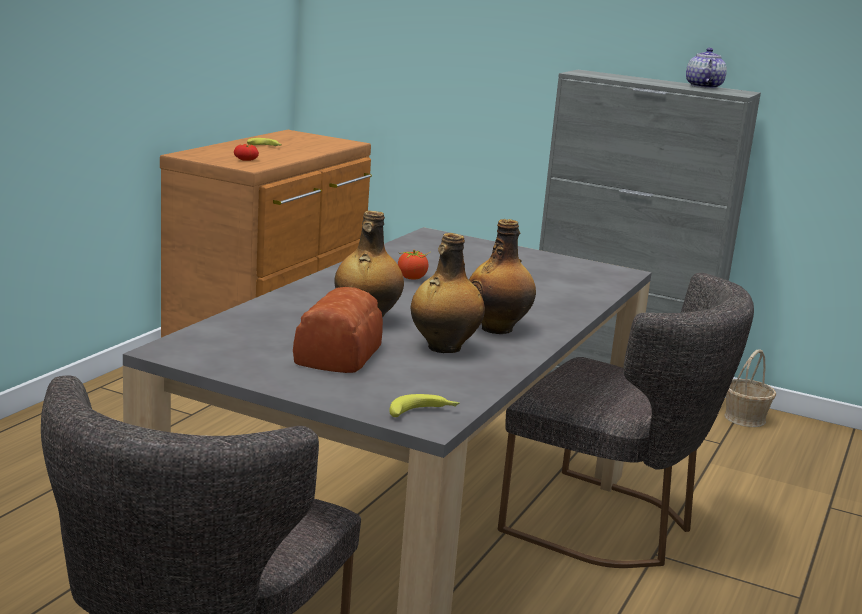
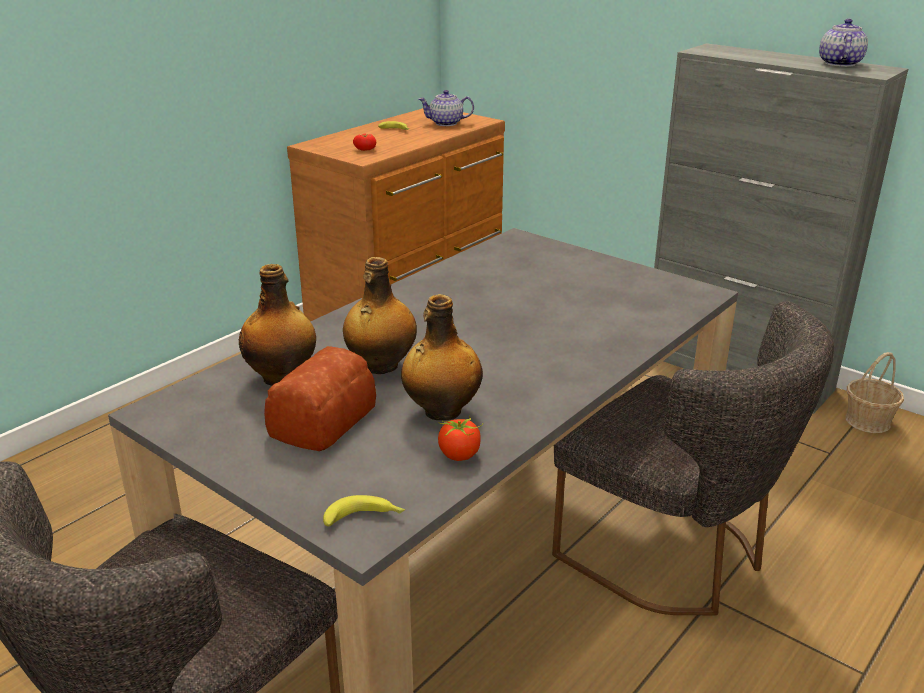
camera: 15 degrees right, 10 degrees up
tomato [398,250,431,280] -> tomato moved to [438,416,483,461]
bottle [469,219,536,334] -> bottle moved to [239,264,316,386]
none -> teapot [418,90,474,126]

